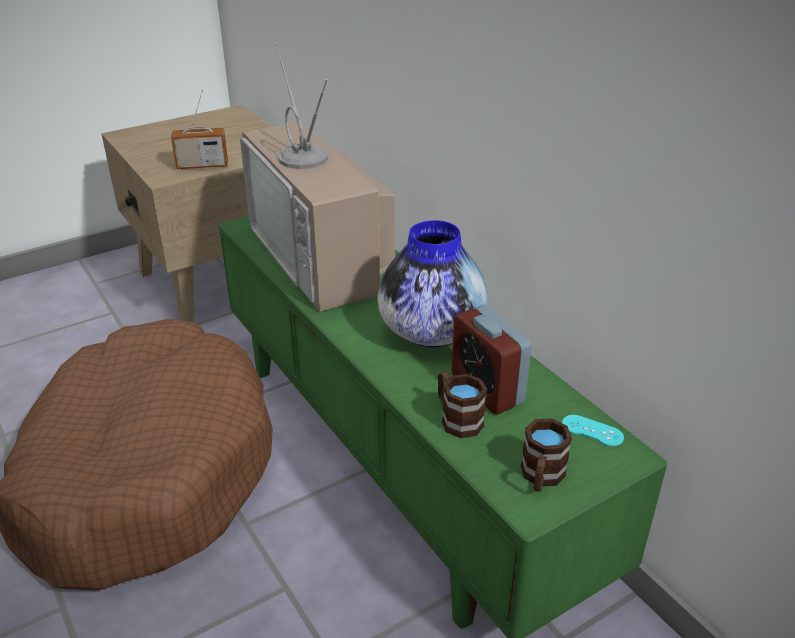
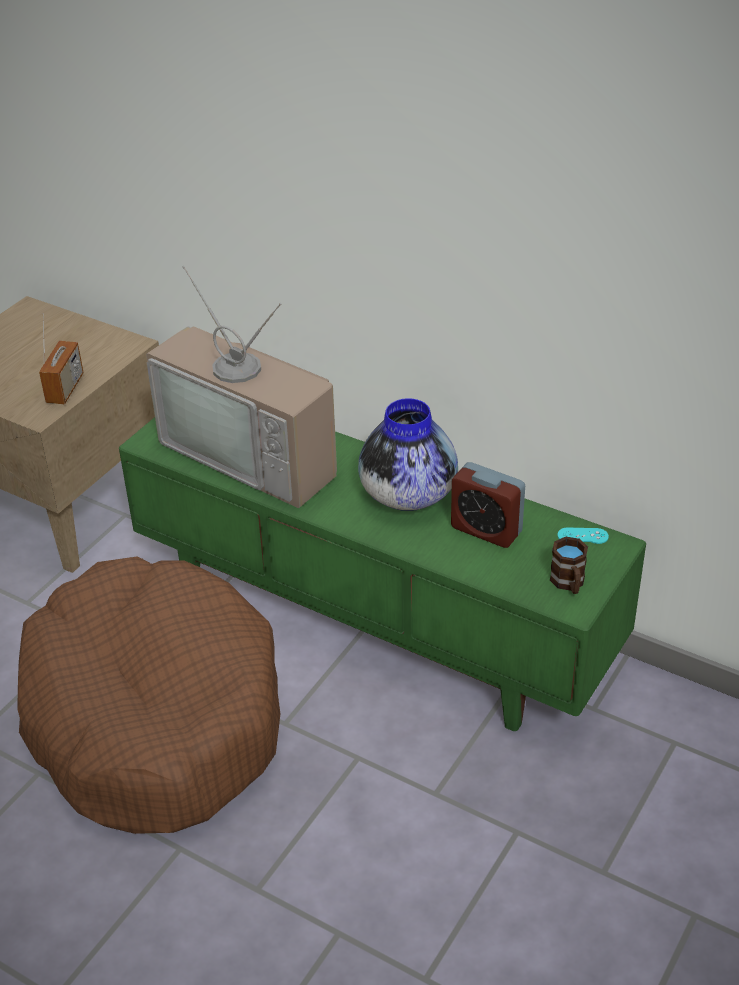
camera: 25 degrees left, 5 degrees up
radio [171,89,228,169] -> radio turned 45 degrees counterclockwise [39,313,84,404]
brown mug [438,371,487,438] -> none

